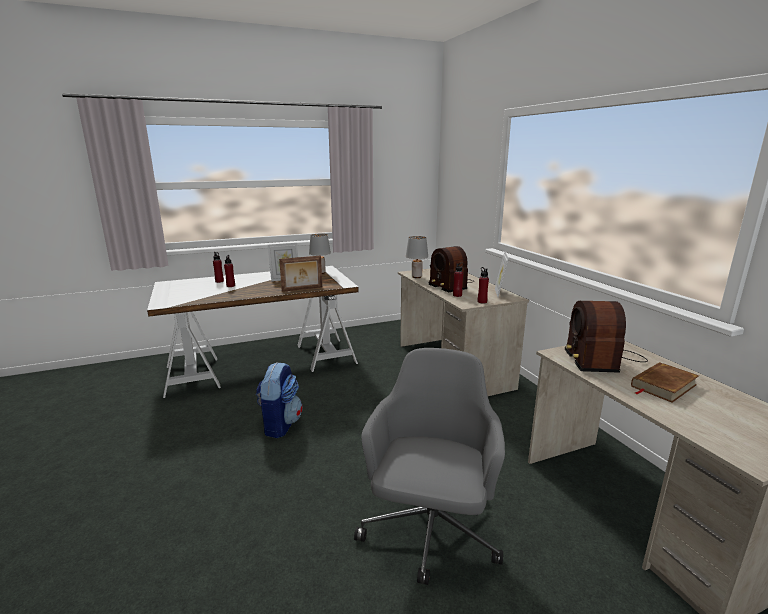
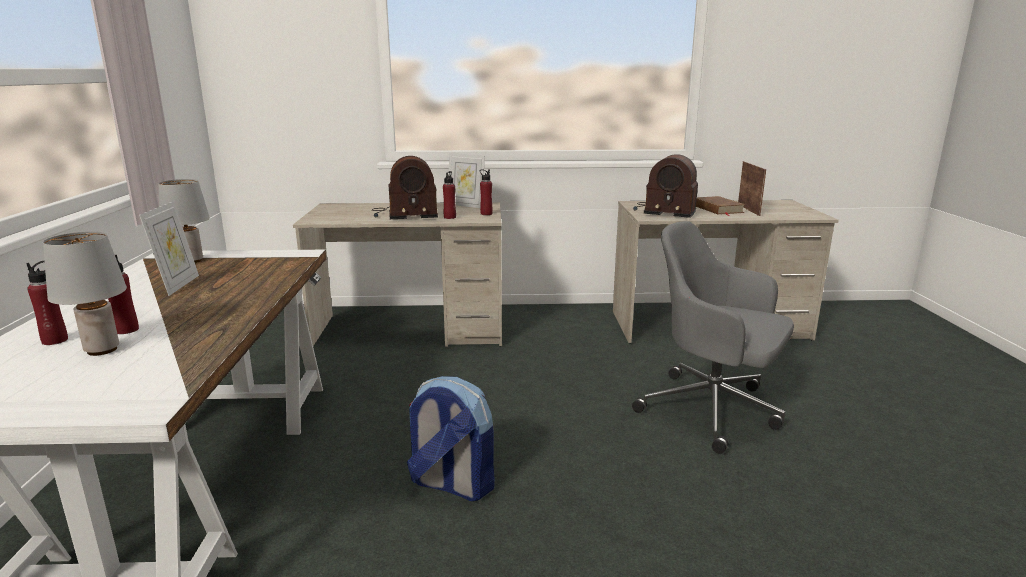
camera: 70 degrees left, 0 degrees up
picture frame [279,255,322,292] -> picture frame moved to [738,161,766,216]
grey table lamp [406,236,428,278] -> grey table lamp moved to [43,232,127,356]

